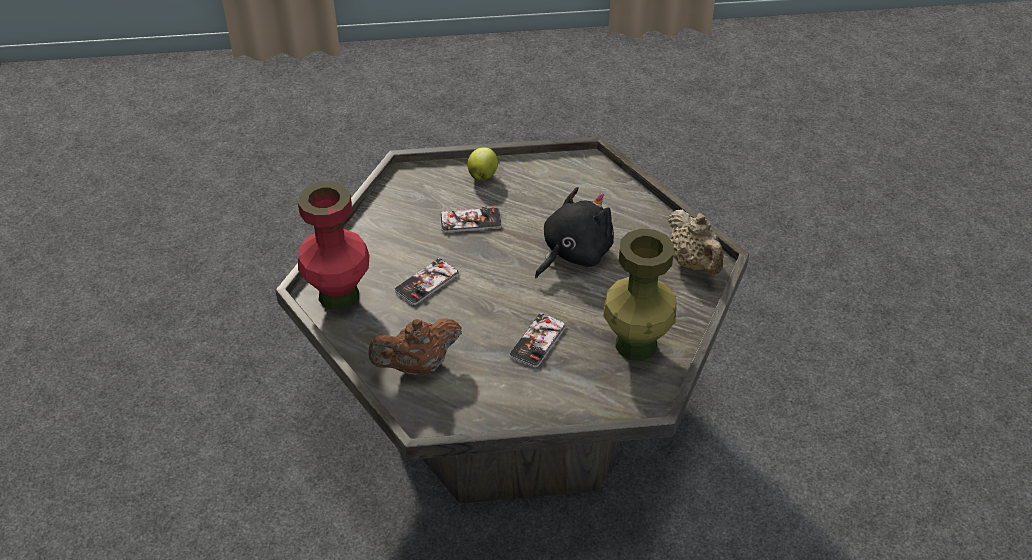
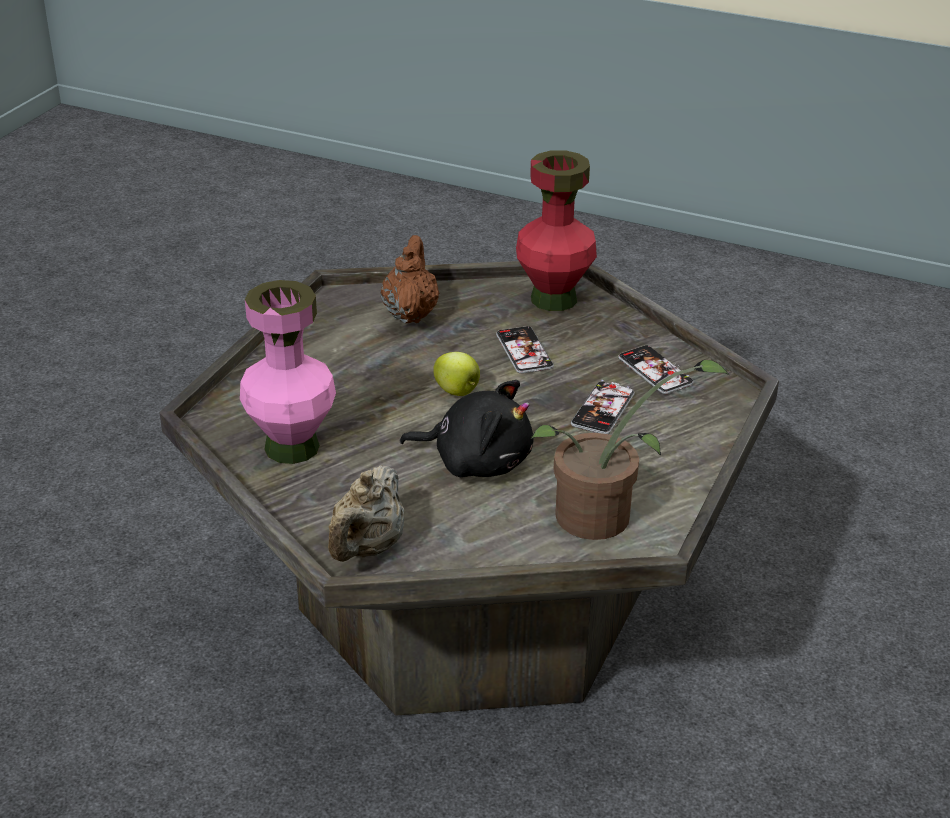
camera: 120 degrees right, 10 degrees down
apple [467,147,498,180] -> apple moved to [433,352,480,396]
phone [509,313,566,368] -> phone moved to [618,345,694,394]
black plush toy [535,187,614,278] -> black plush toy turned 60 degrees counterclockwise [399,380,533,477]
green vase [603,229,676,361] -> pink vase [240,280,336,464]
beige teapot [668,210,724,275] -> beige teapot turned 75 degrees counterclockwise [328,465,404,562]
none -> potted plant [531,359,729,540]

